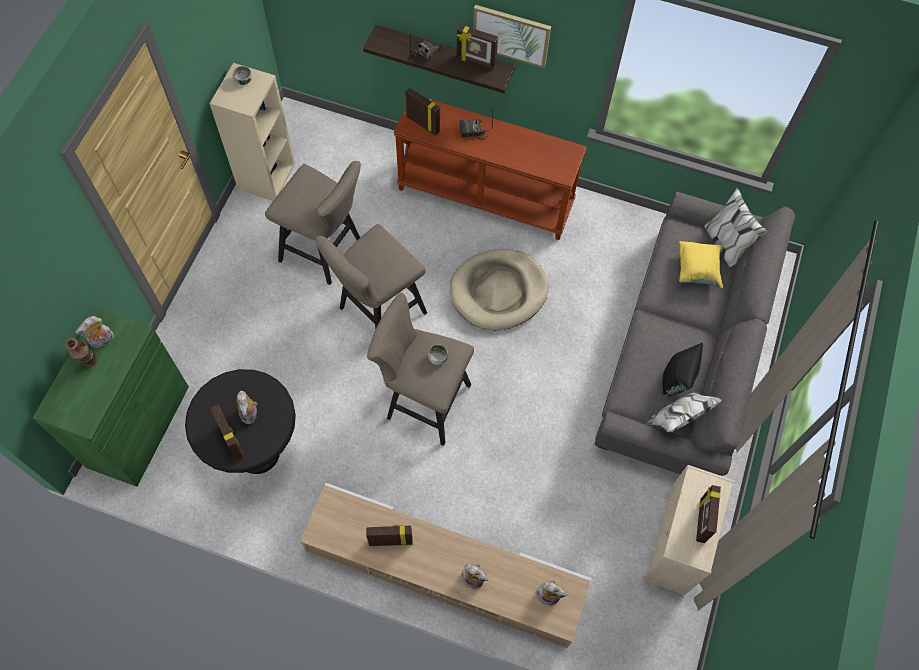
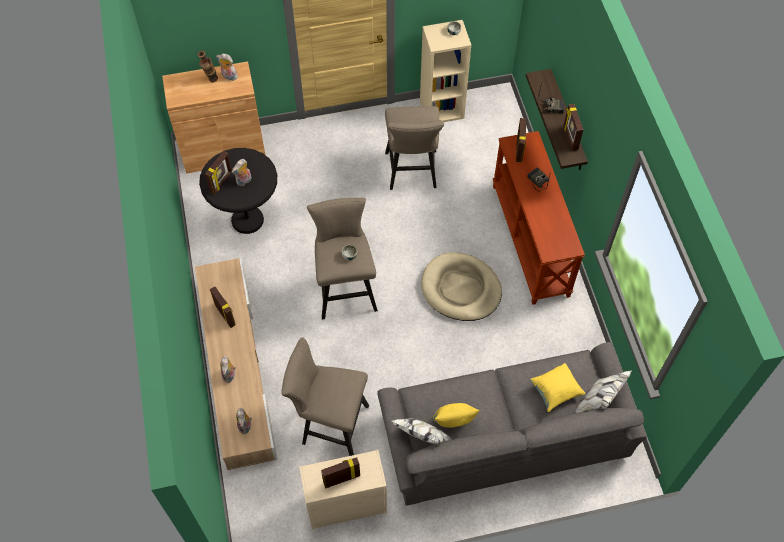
camera: 60 degrees right, 5 degrees down
green cabinet [33,308,189,487] -> brown cabinet [162,61,265,173]
beige stool [315,224,427,330] -> beige stool moved to [281,337,369,456]
picture [473,5,551,68] -> none
black pillow [662,342,703,398] -> yellow pillow [432,403,480,428]

